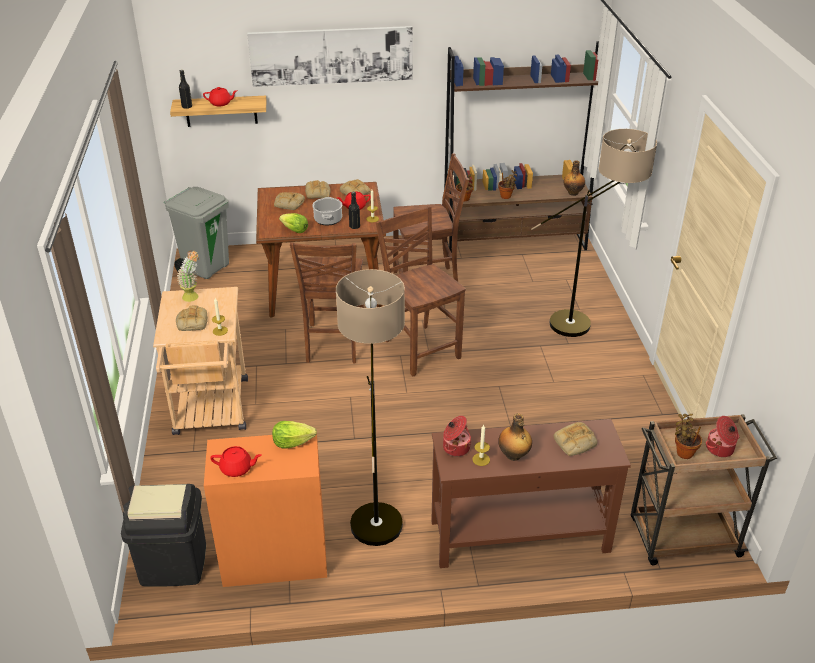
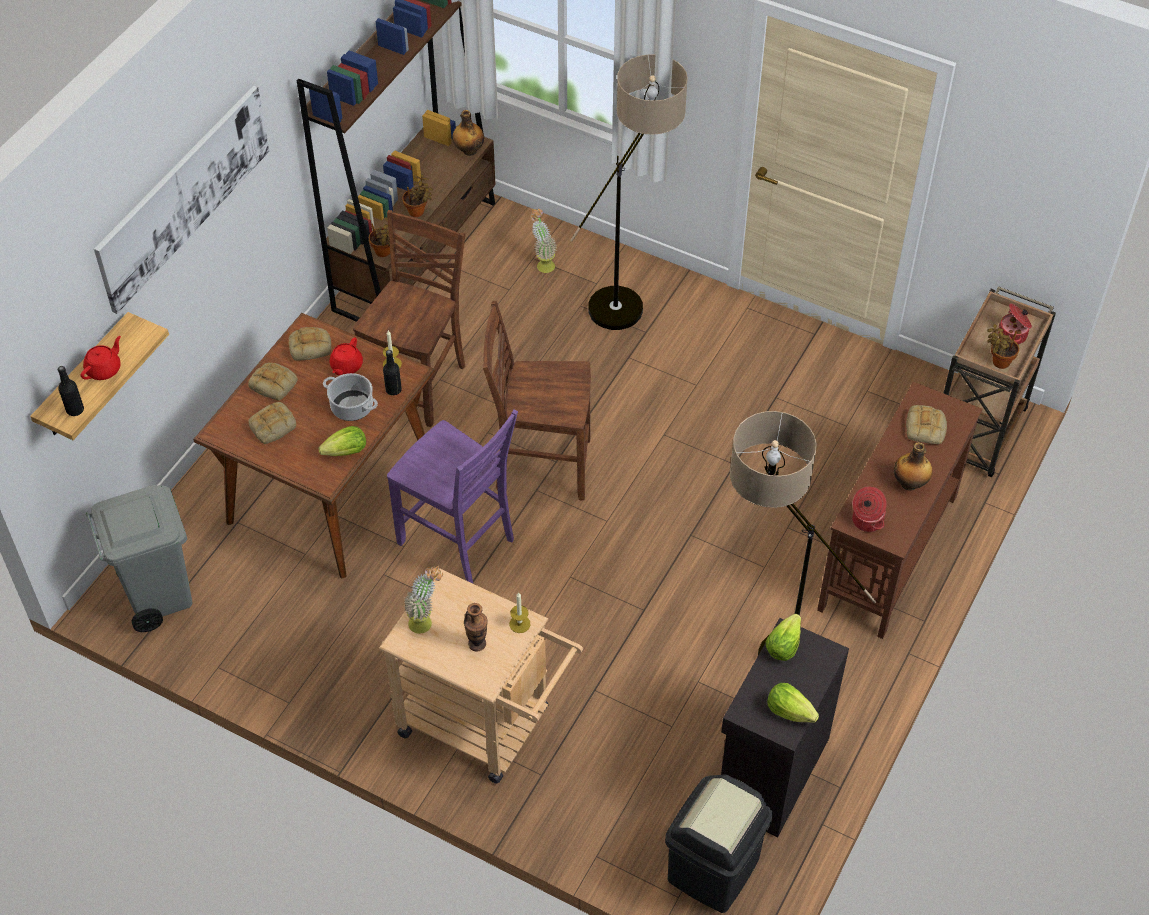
camera: 55 degrees left, 15 degrees up
bread [176,306,208,331] -> vase [464,603,488,652]
orange cabinet [204,434,327,587] -> black cabinet [721,618,849,837]
red teapot [210,446,262,477] -> lettuce [767,683,819,723]
brown chair [290,242,364,364] -> purple chair [387,409,518,583]
candle [472,425,490,466] -> none
none -> potted plant [530,208,556,273]

